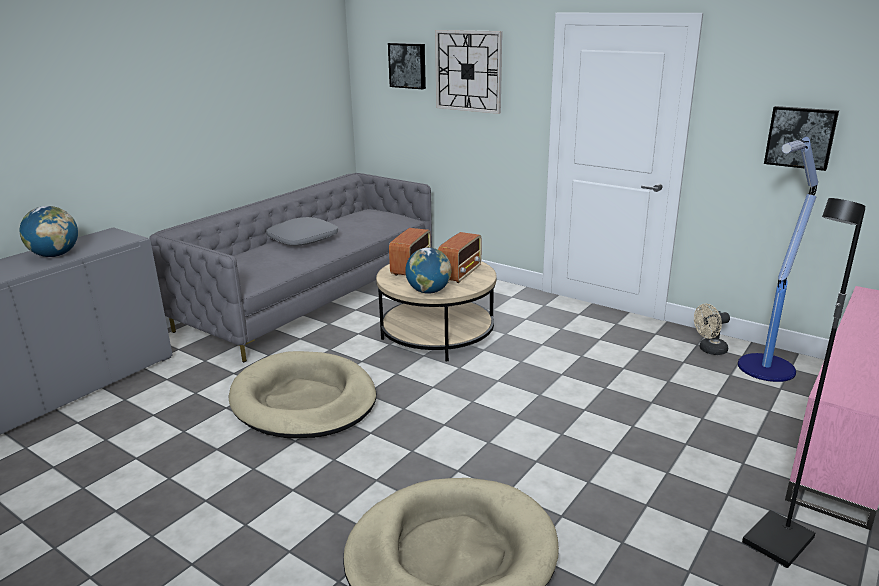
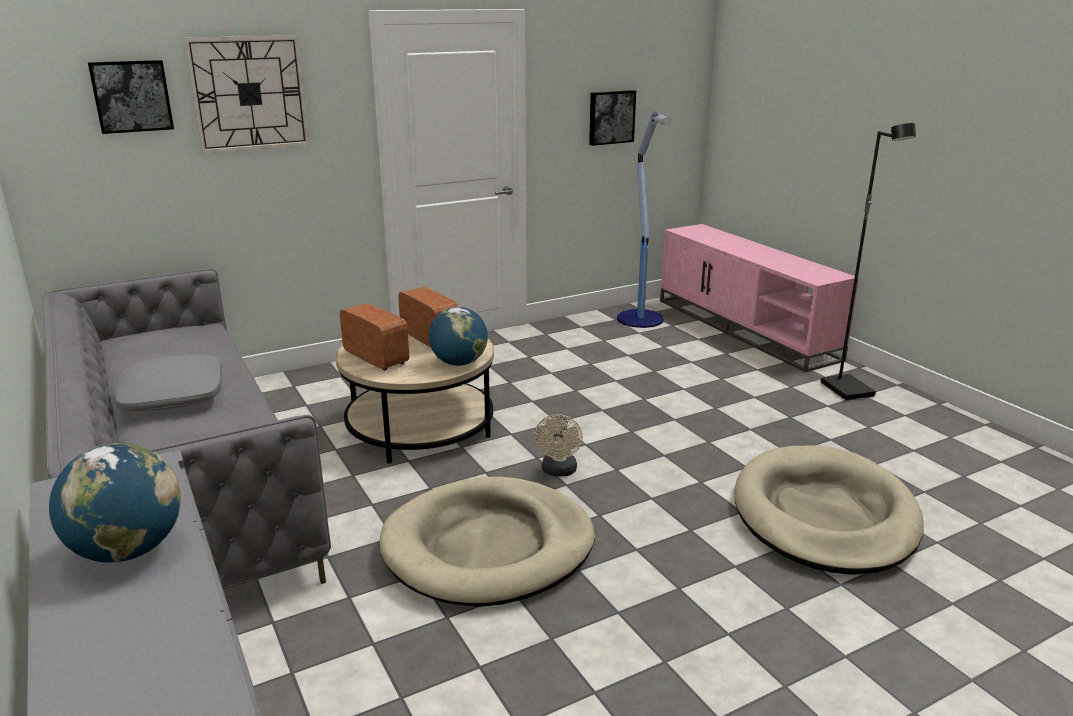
camera: 65 degrees left, 0 degrees up
beige fan [694,304,730,355] -> beige fan moved to [534,414,583,476]

